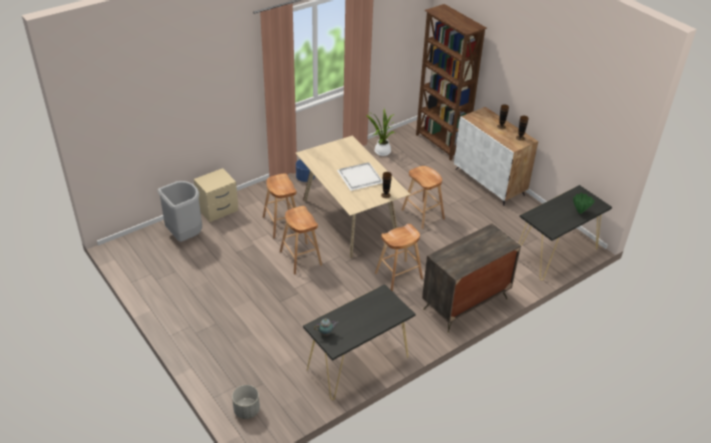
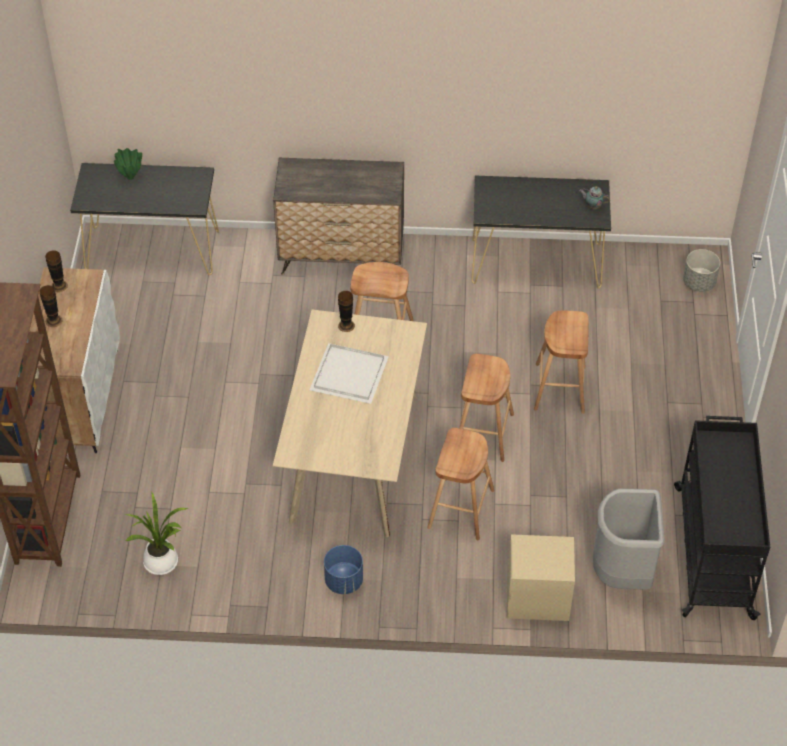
camera: 140 degrees left, 10 degrees up
brown stool [402,166,445,229] -> brown stool moved to [534,310,589,414]
none -> black cart [674,416,770,620]

